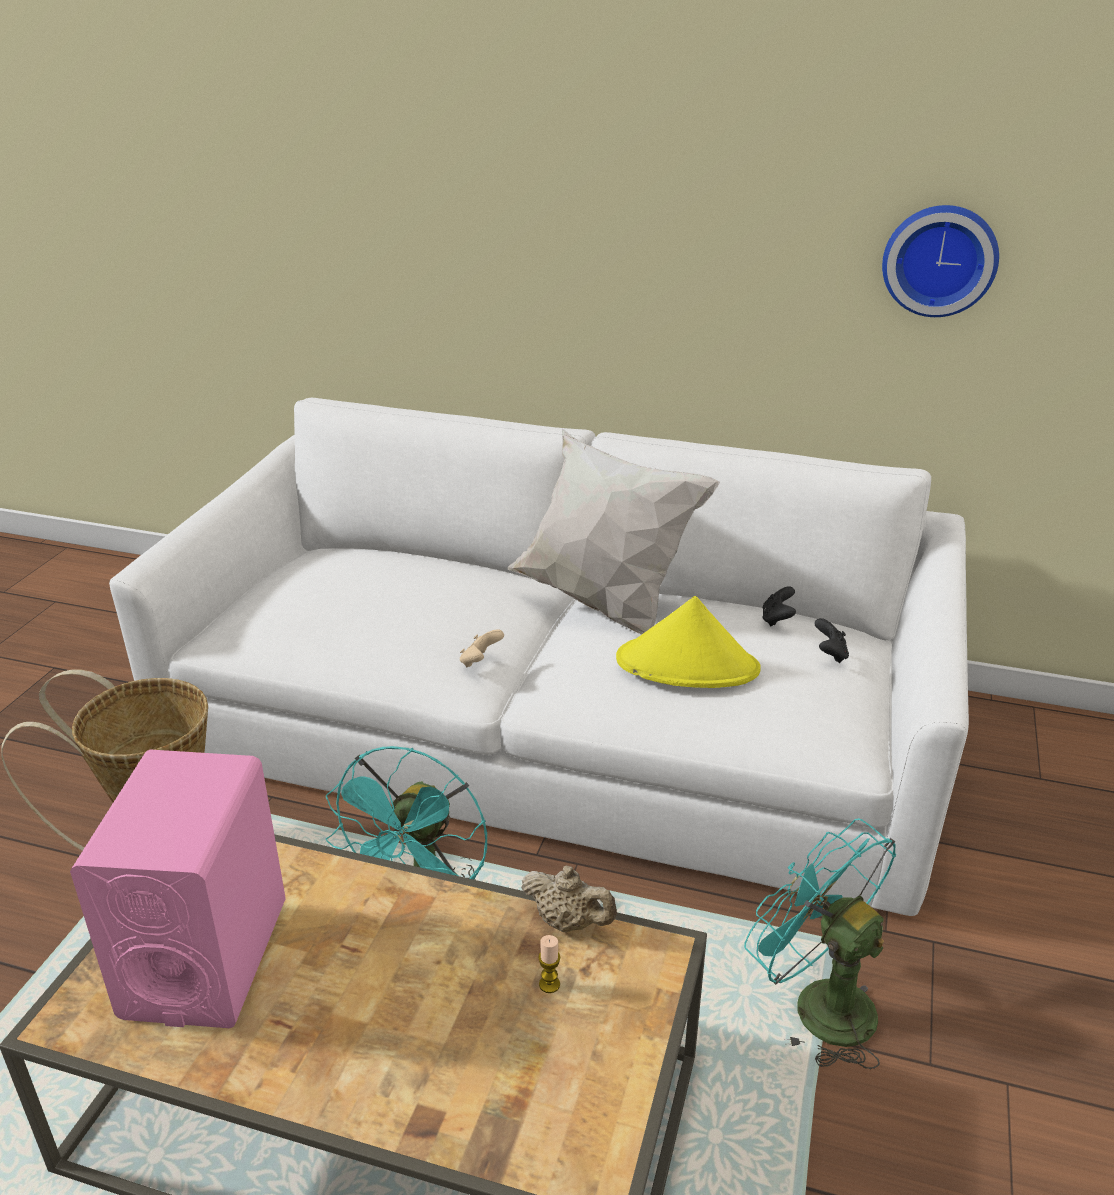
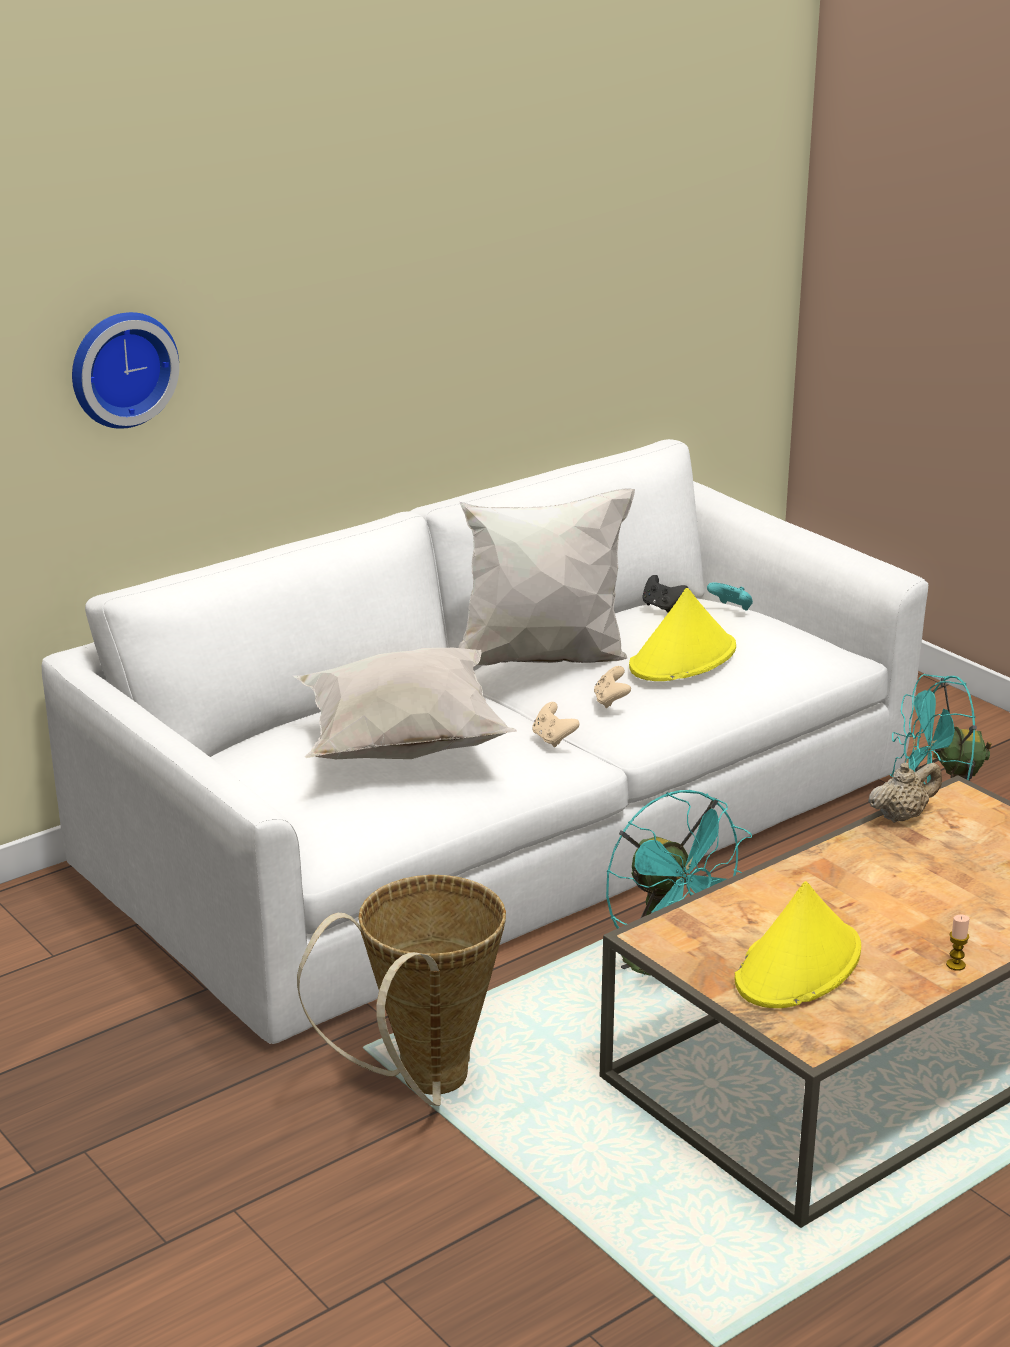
camera: 55 degrees left, 5 degrees down
pink speaker [70,750,286,1028] -> yellow hat [735,881,861,1008]
candle [538,935,560,993] -> candle moved to [946,915,970,970]
black game controller [815,618,849,663] -> turquoise game controller [707,582,753,610]
wall clock [882,205,999,317] -> wall clock moved to [72,312,179,429]
none -> white pillow [293,648,517,759]
none -> beige game controller [594,666,631,708]

